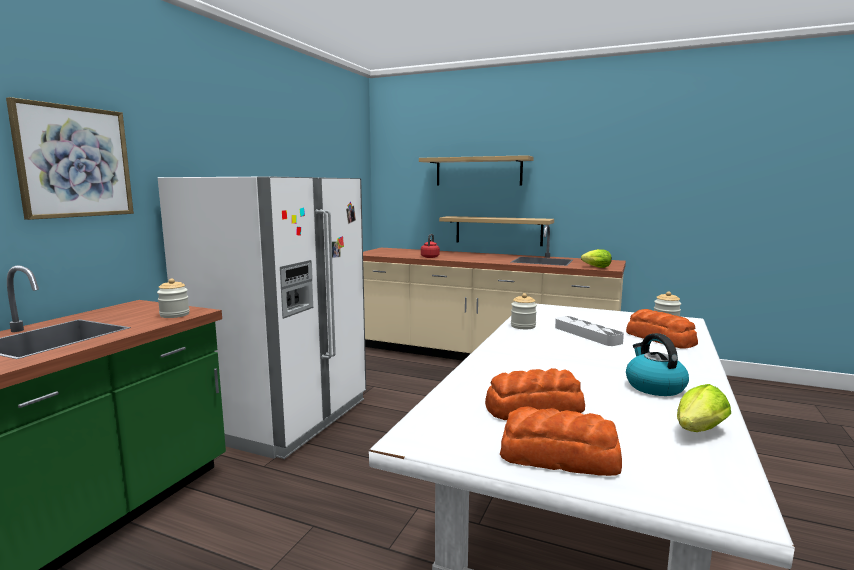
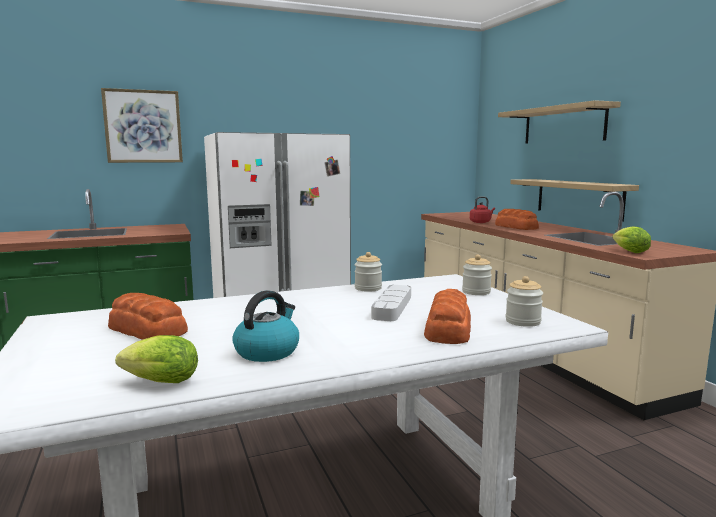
camera: 45 degrees right, 0 degrees up
jar [157,279,190,318] -> jar moved to [462,255,492,295]
bread [500,407,622,476] -> bread moved to [495,209,539,230]

